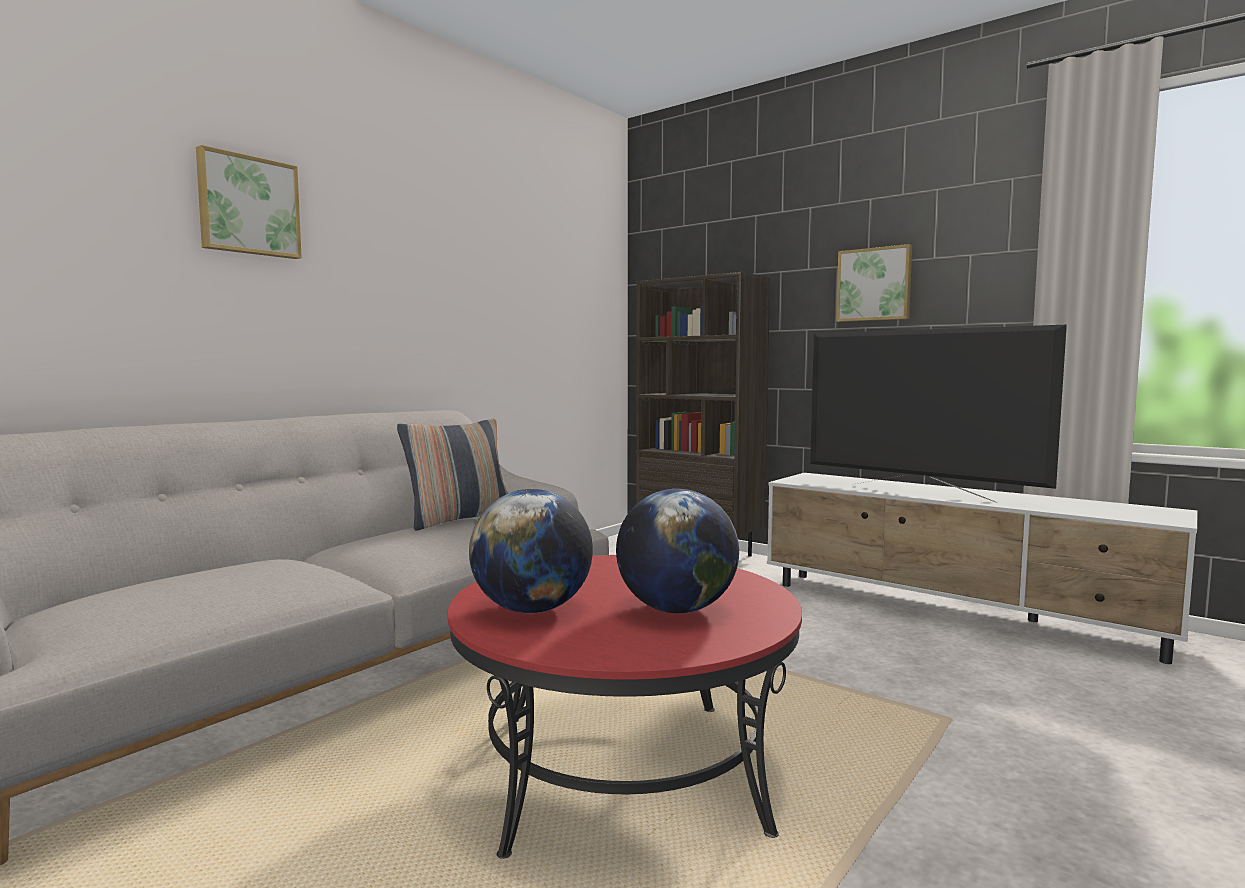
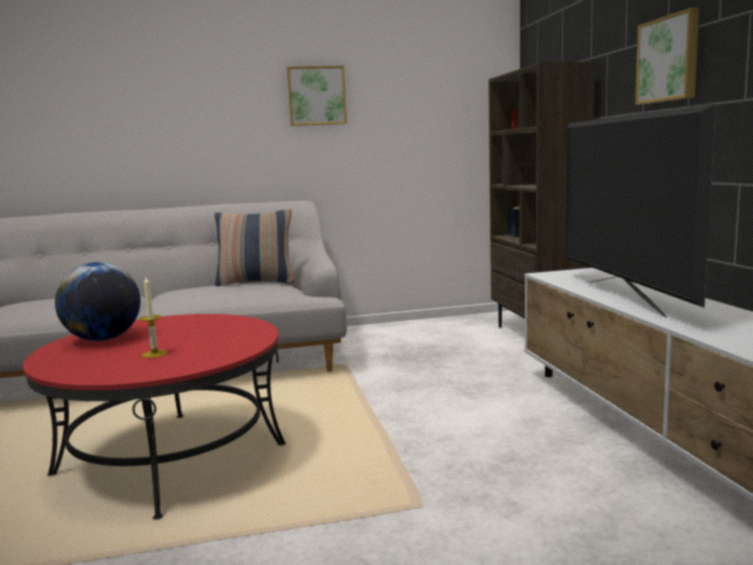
camera: 40 degrees right, 5 degrees up
picture [196,145,302,259] -> picture moved to [287,66,347,126]
globe [616,489,739,613] -> candle [140,277,168,358]

